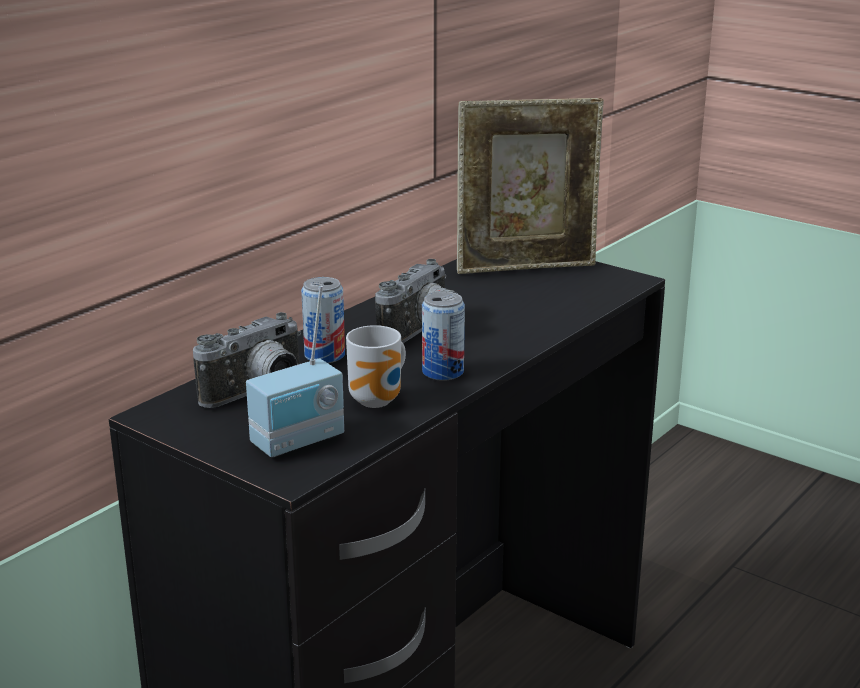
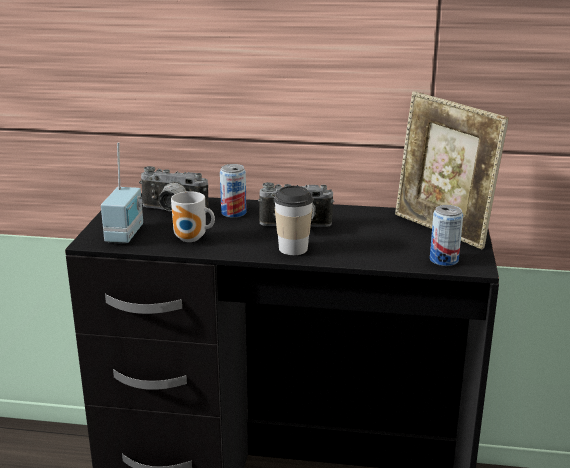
camera: 60 degrees right, 0 degrees up
radio [246,286,344,457] -> radio turned 105 degrees counterclockwise [101,143,143,244]
can [422,291,465,381] -> can moved to [430,205,463,266]
none -> cup [274,186,313,255]

